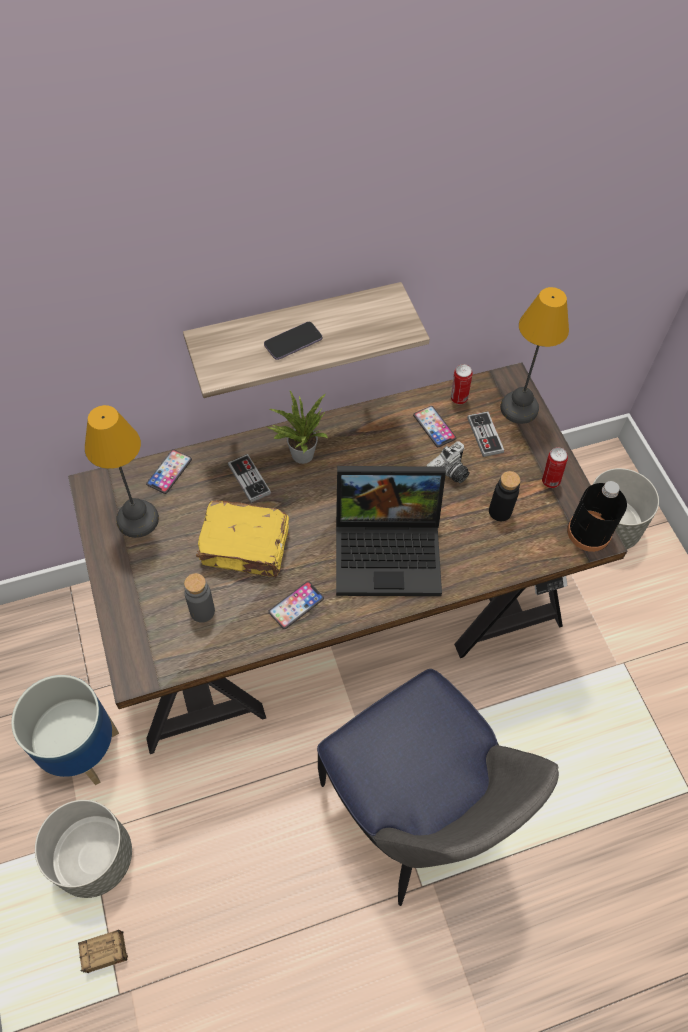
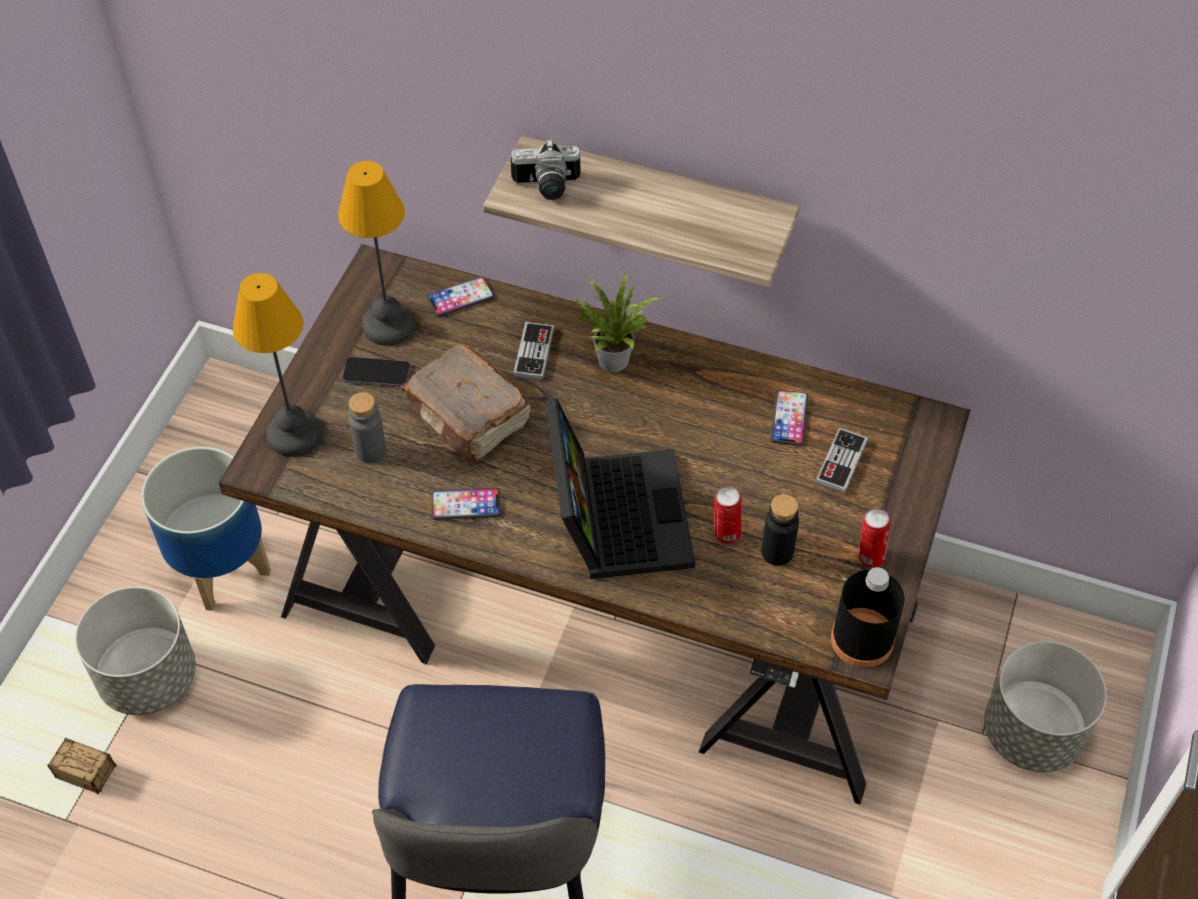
camera: 40 degrees right, 5 degrees down
yellow book [196,500,289,578] -> brown book [401,344,530,464]
phone [264,322,322,360] -> phone moved to [342,357,410,387]
laptop [336,466,446,596] -> laptop turned 135 degrees counterclockwise [545,398,695,579]
camera [427,442,469,483] -> camera moved to [510,139,580,200]
can [451,364,473,404] -> can moved to [714,486,742,544]
table lamp [500,287,569,424] -> table lamp moved to [233,273,322,457]

